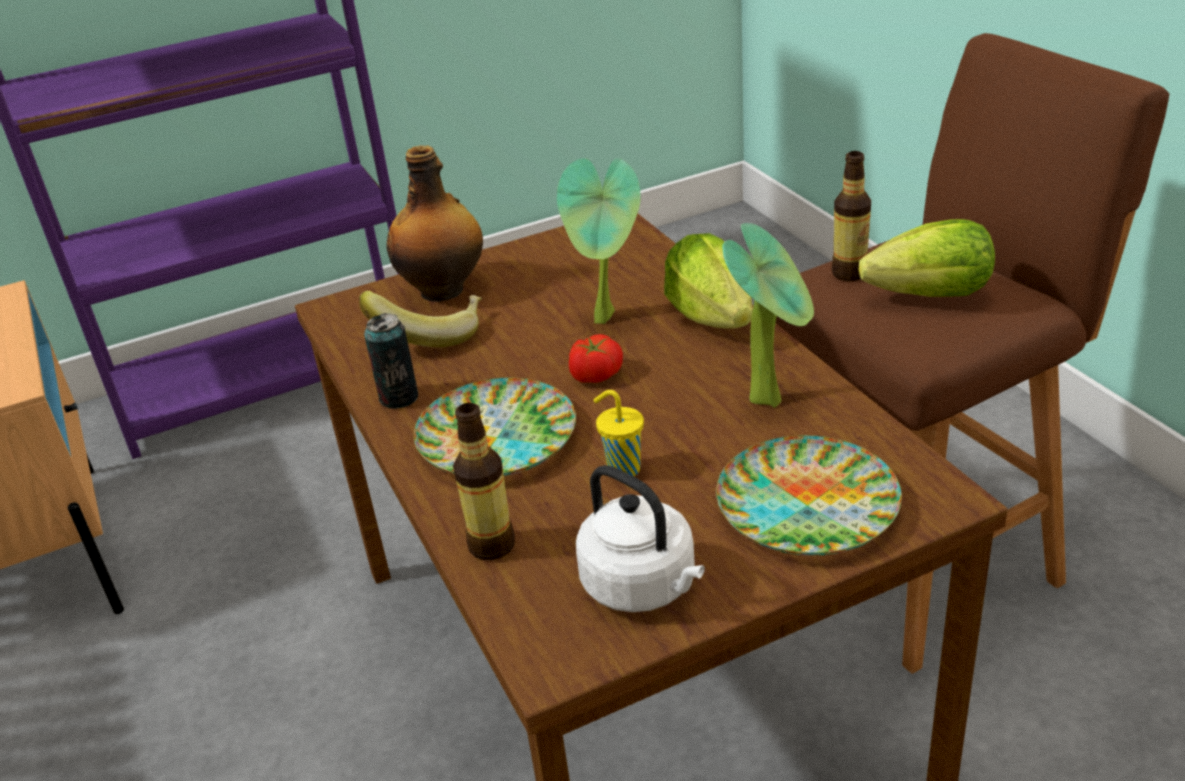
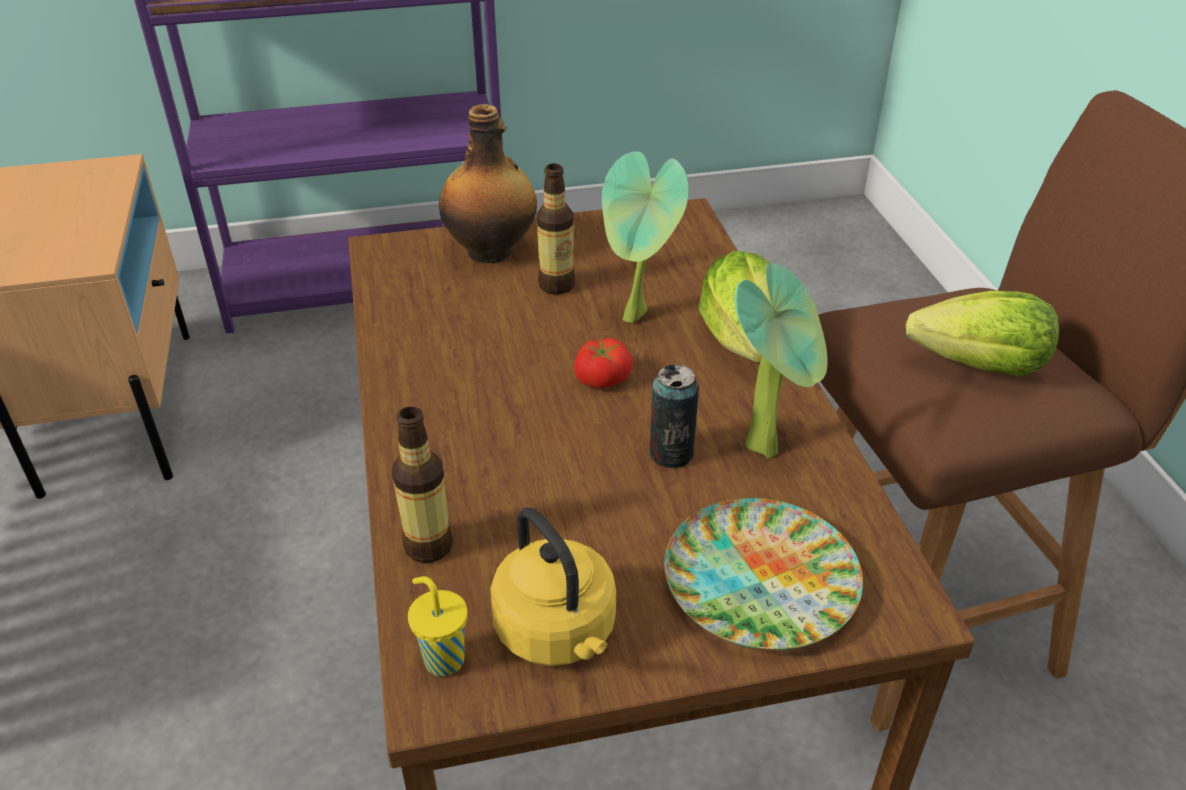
camera: 10 degrees right, 5 degrees up
banana [359,291,482,347] -> none
can [364,313,418,409] -> can moved to [649,364,699,468]
plate [414,378,576,476] -> none
white kettle [576,465,705,612] -> yellow kettle [490,507,616,666]
yellow cup [593,390,644,476] -> yellow cup moved to [408,576,467,676]
bottle [831,151,871,281] -> bottle moved to [536,163,575,295]

